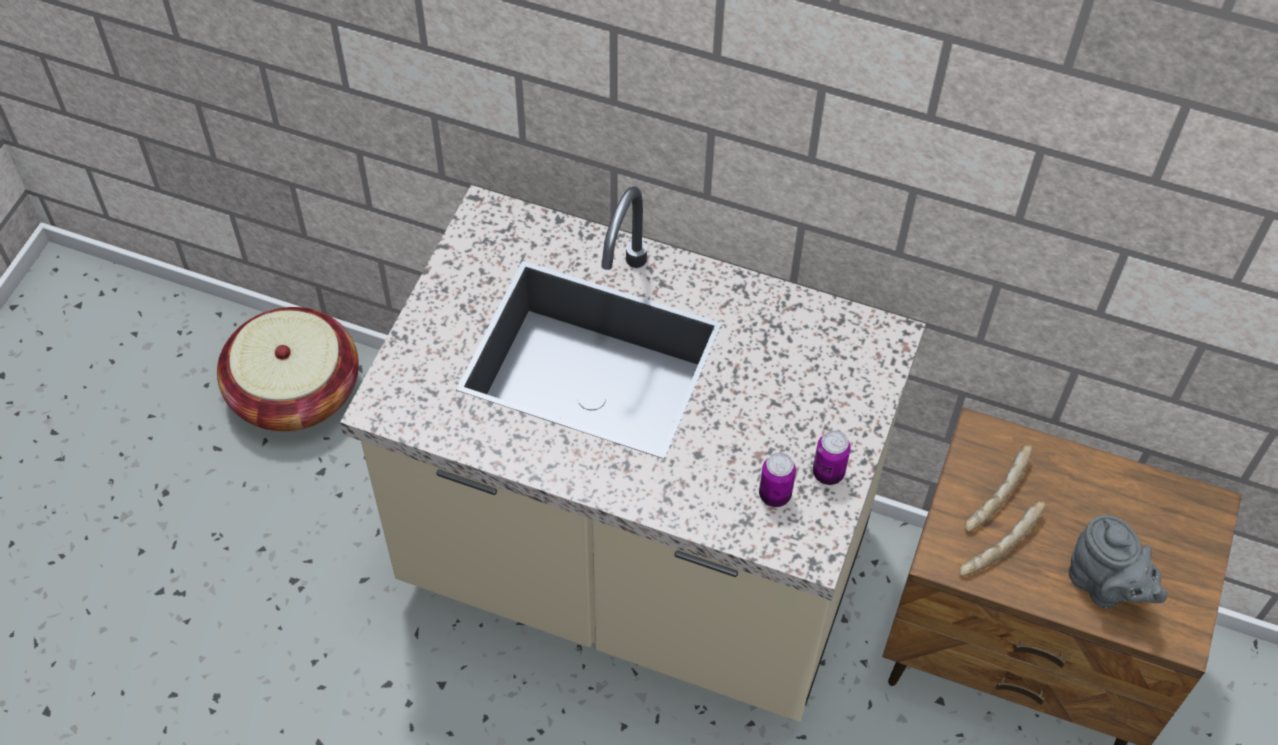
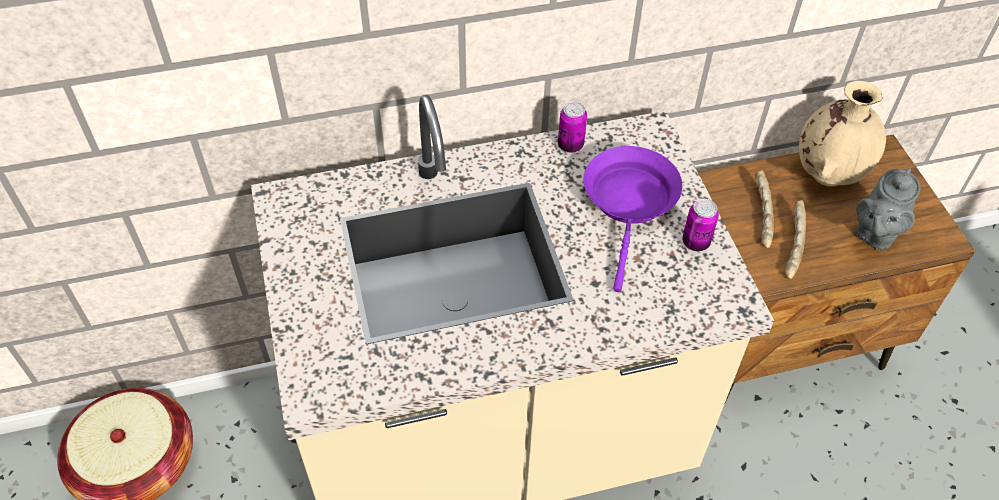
camera: 35 degrees left, 5 degrees down
can [759,452,796,507] -> can moved to [558,101,587,153]
grey teapot [1069,515,1167,609] -> grey teapot turned 105 degrees clockwise [856,168,920,250]
none -> purple frying pan [583,146,682,292]
none -> beige vase [799,81,886,187]

